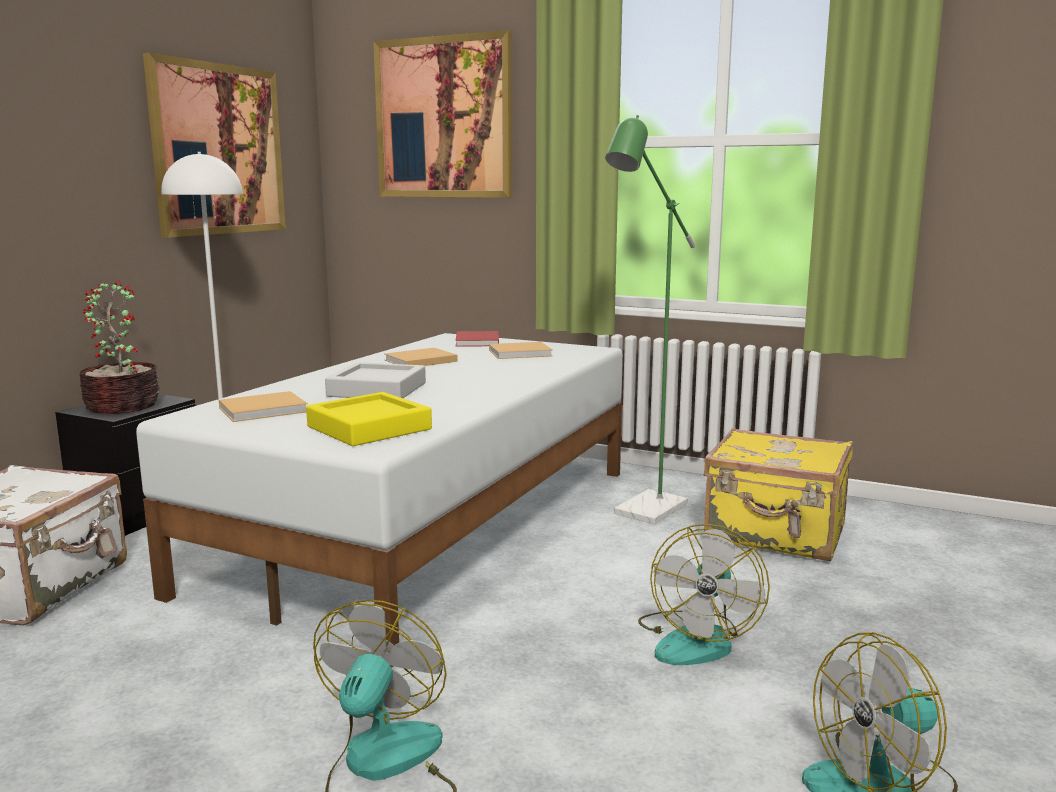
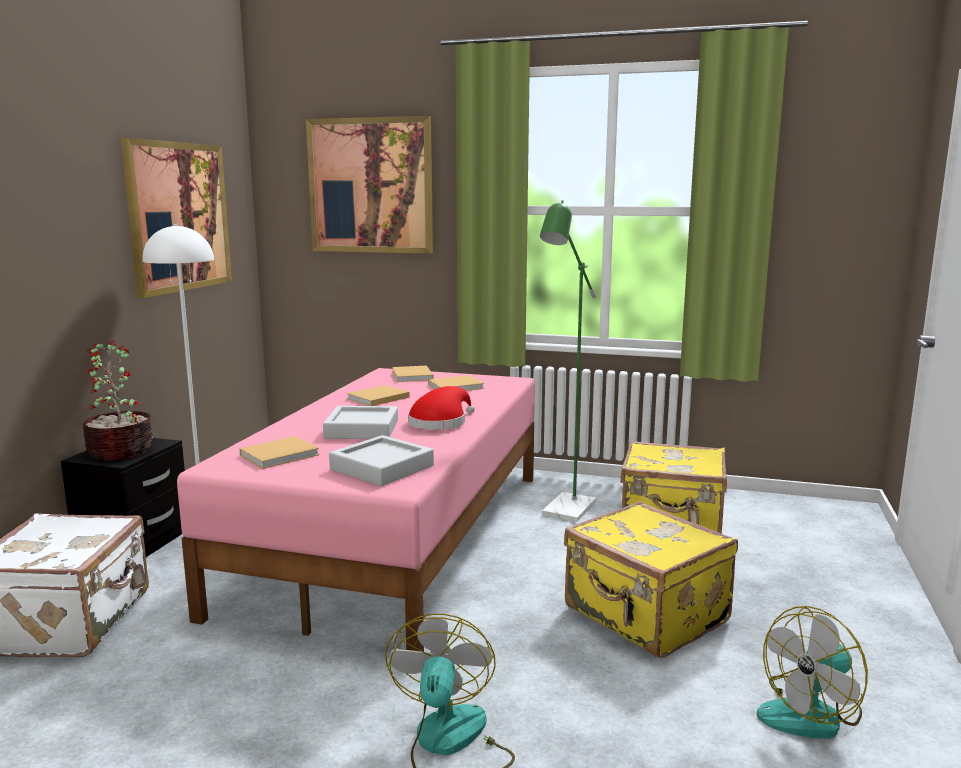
camera: 10 degrees left, 0 degrees up
white bed [136,333,623,667] -> pink bed [177,368,535,652]
yellow tray [306,392,432,446] -> grey tray [329,435,434,486]
red book [456,331,499,347] -> beige book [392,366,434,382]
fan [638,524,770,665] -> yellow suitcase [564,501,738,658]
none -> red hat [408,386,475,430]

